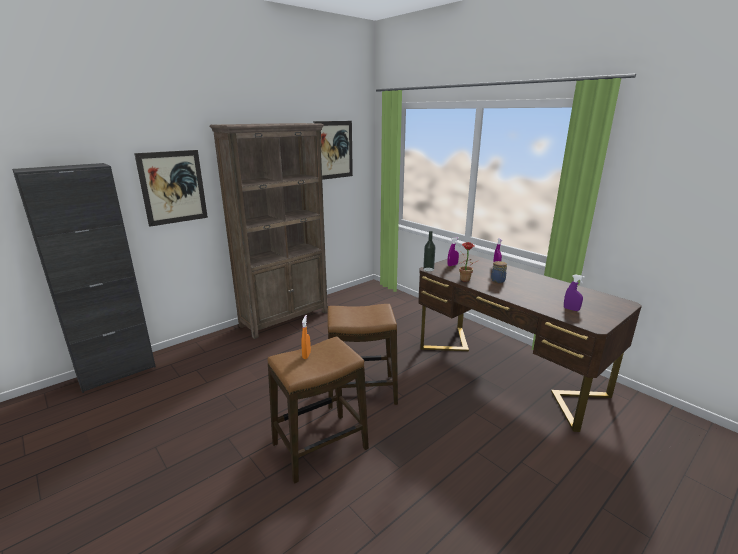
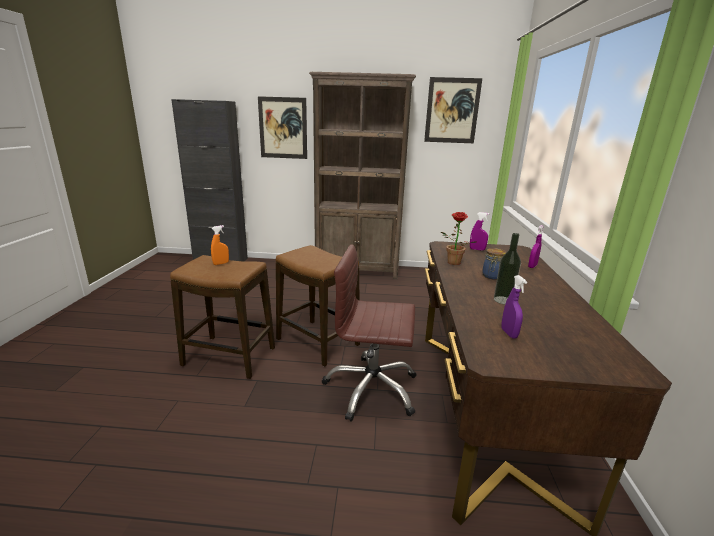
camera: 45 degrees right, 0 degrees up
bottle [423,231,435,271] -> bottle moved to [494,233,521,305]
none -> brown office chair [322,244,416,422]

